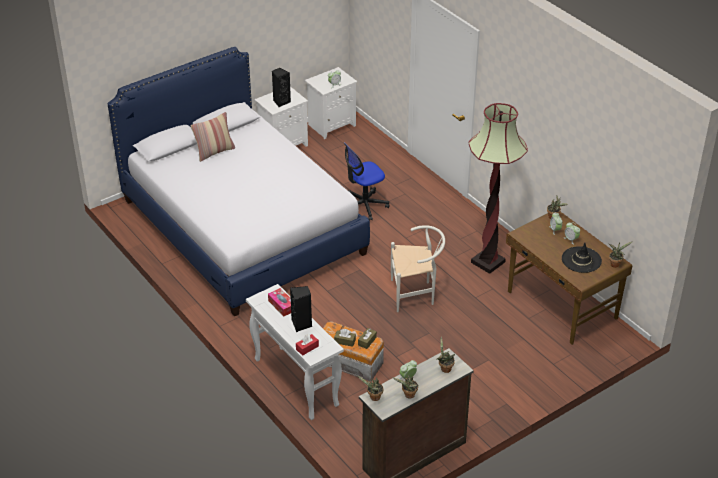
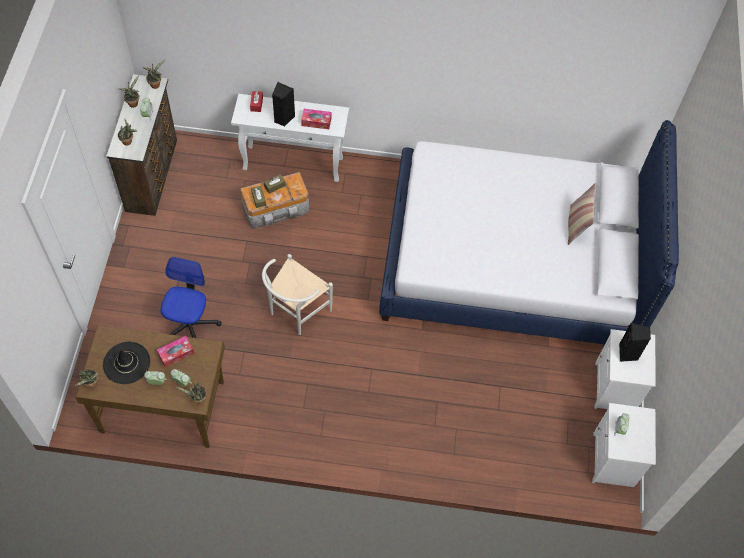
camera: 130 degrees right, 20 degrees up
office chair [344,142,390,221] -> office chair moved to [160,257,221,338]
floor lamp [469,103,528,274] -> none
none -> tissue box [157,336,195,368]

